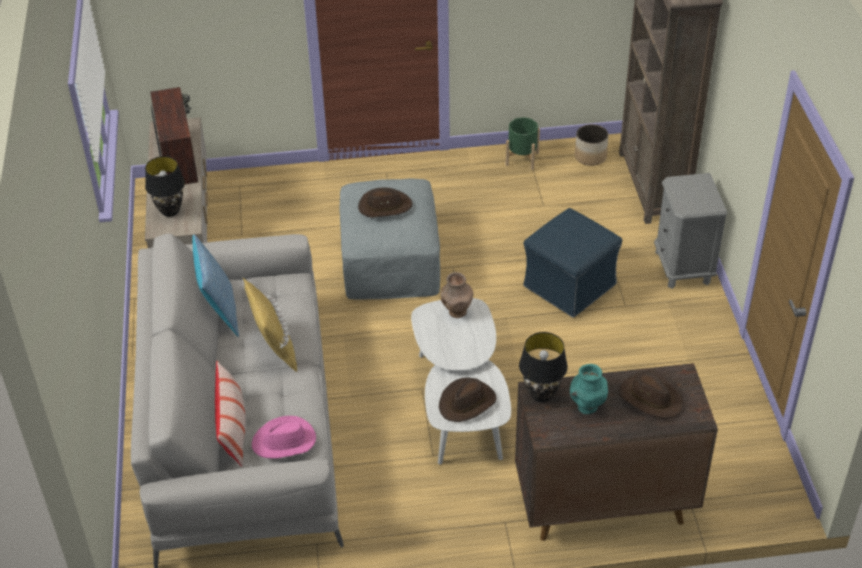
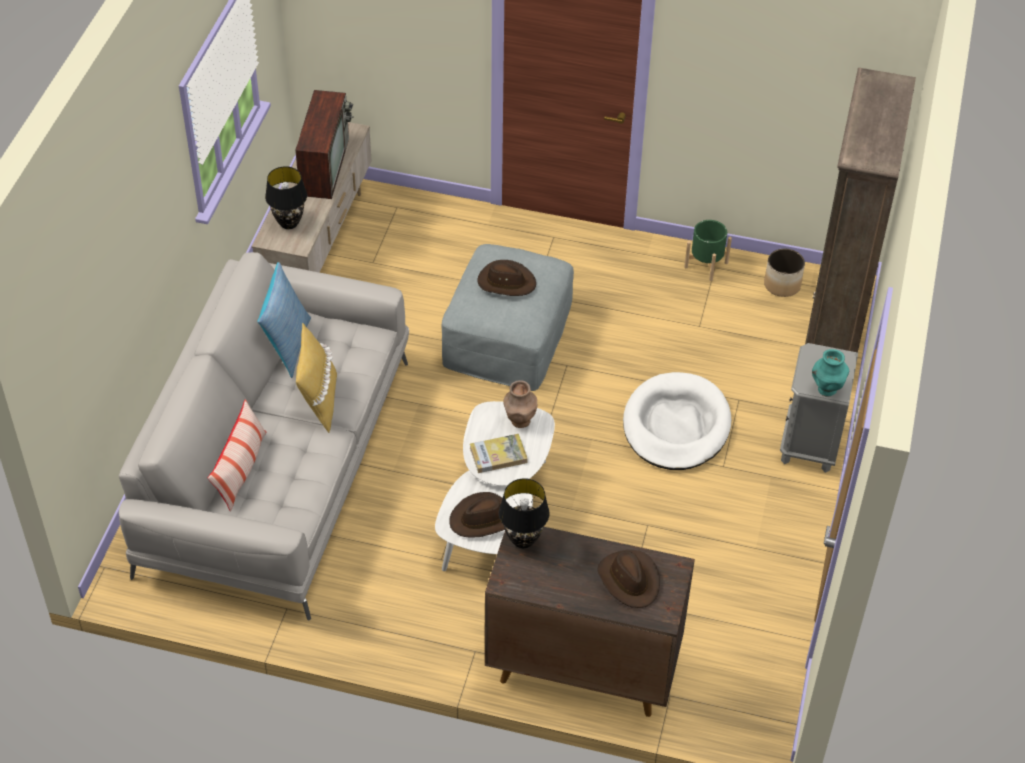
camera: 20 degrees right, 5 degrees up
pink hat [252,416,316,458] -> none
blue ottoman [523,208,622,318] -> white dog bed [623,372,731,470]
turquoise vase [570,364,608,415] -> turquoise vase moved to [812,349,849,397]
none -> book [470,434,528,473]

